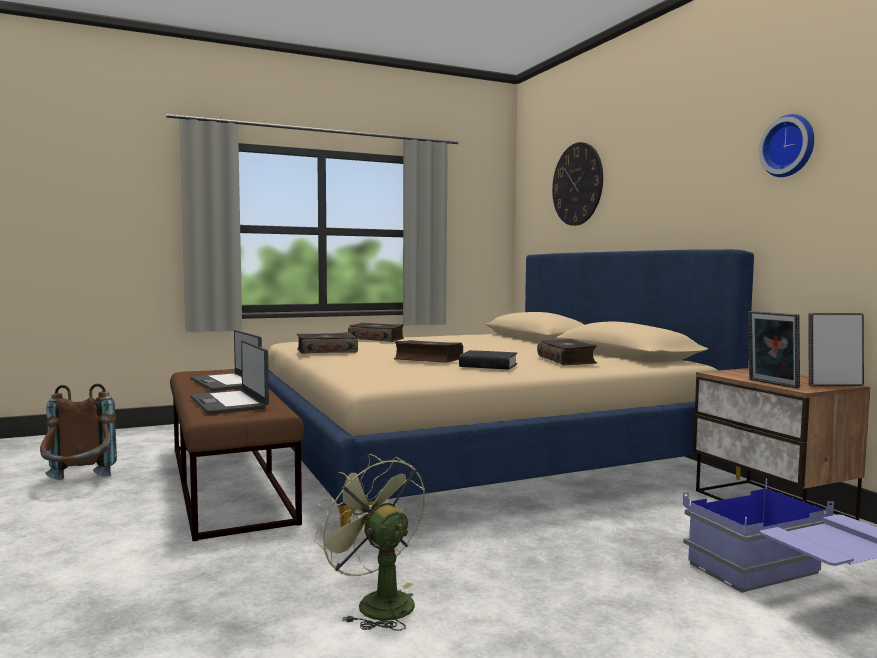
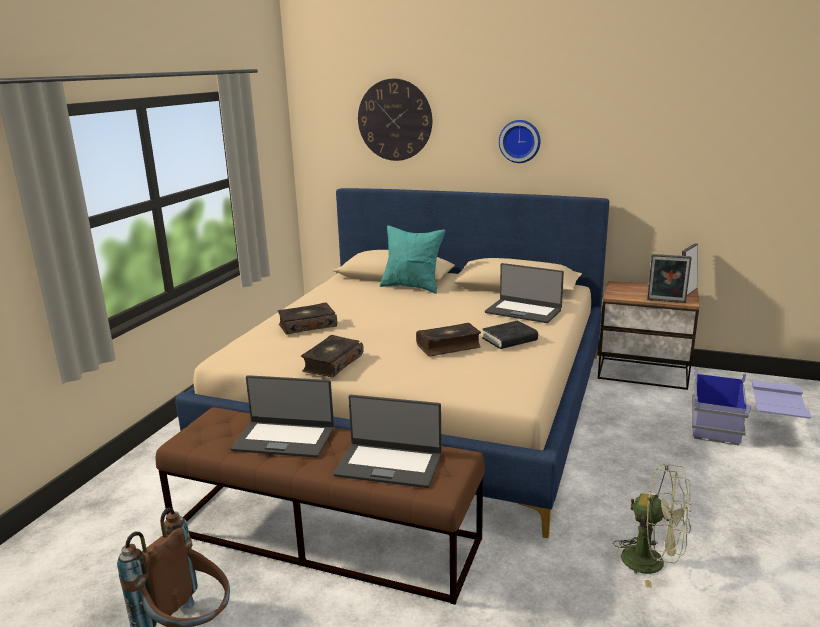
camera: 45 degrees left, 15 degrees up
green fan [314,454,425,631] -> green fan turned 150 degrees counterclockwise [613,463,692,588]
book [537,339,597,365] -> laptop [485,263,564,323]
wall clock [759,114,814,177] -> wall clock moved to [499,120,541,163]
none -> turquoise pillow [380,225,445,294]

